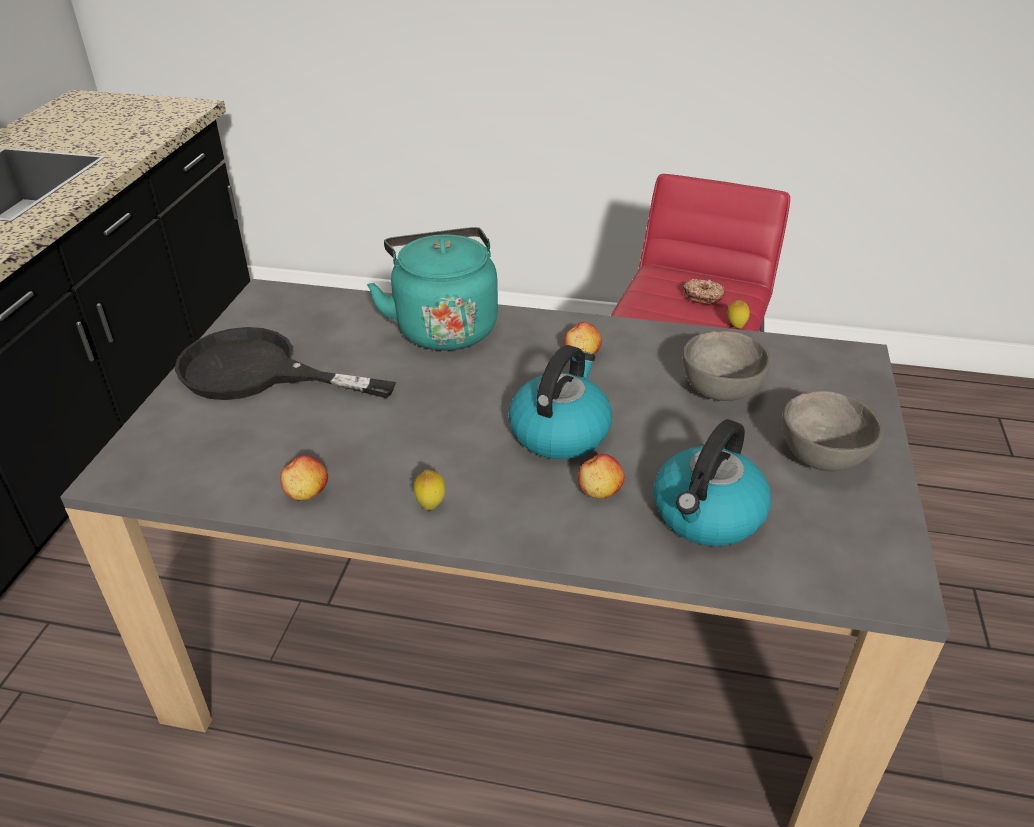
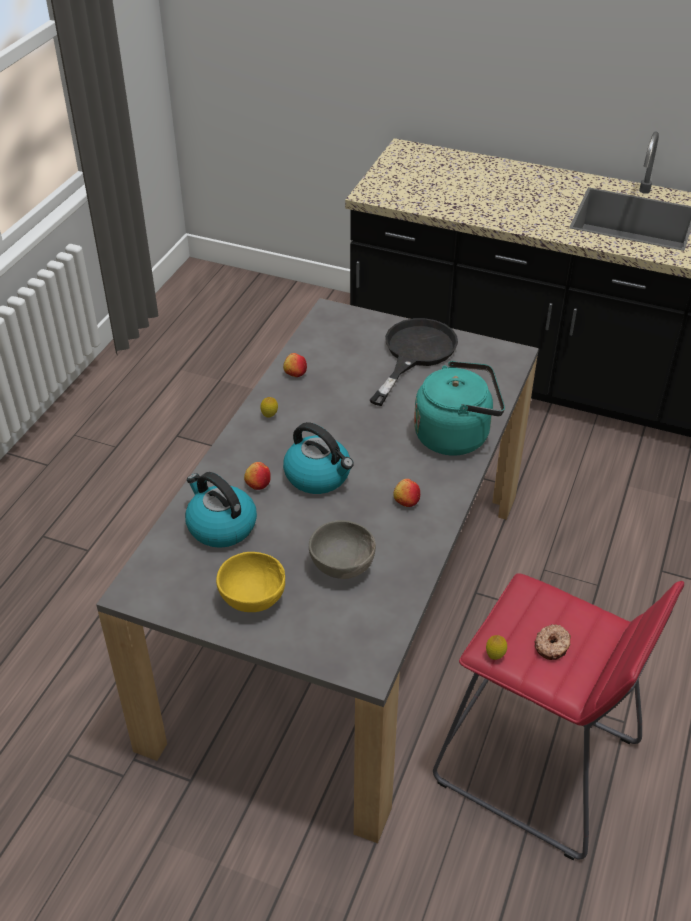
camera: 100 degrees right, 5 degrees up
grey bowl [782,391,883,471] -> yellow bowl [216,552,285,612]

